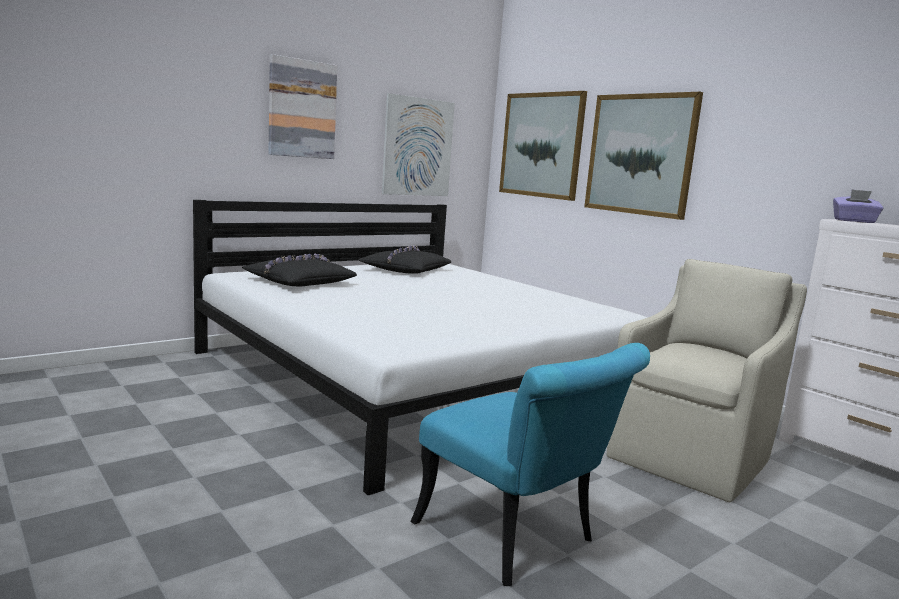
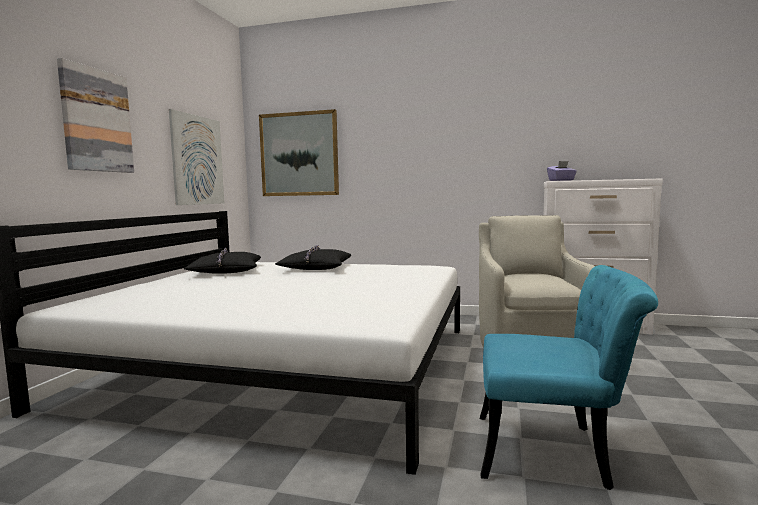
camera: 35 degrees left, 5 degrees down
black pillow [242,254,357,287] -> black pillow moved to [275,245,351,270]
picture [584,92,703,220] -> none

